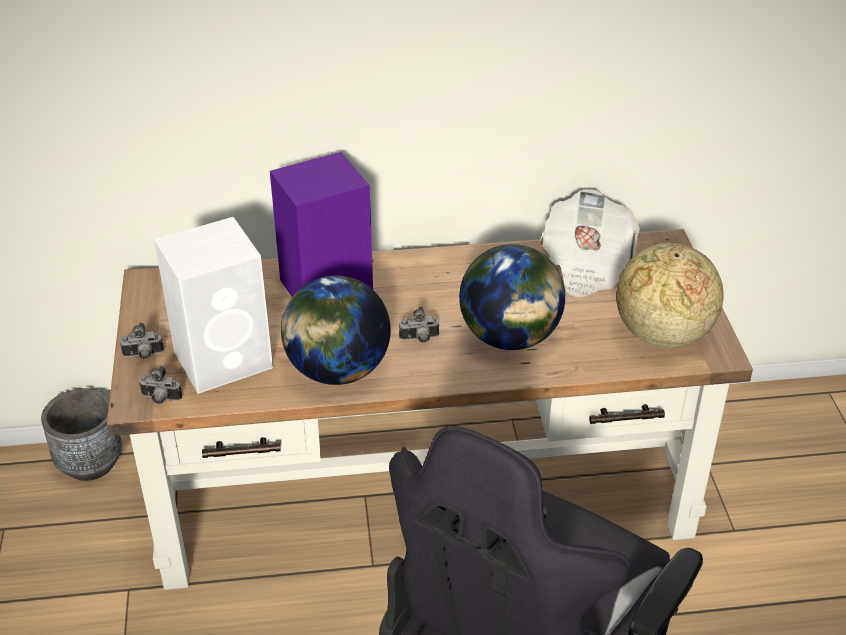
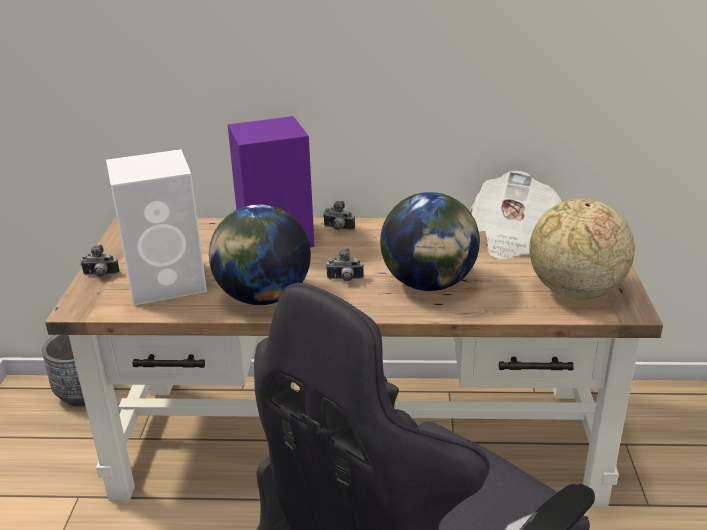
camera: 10 degrees right, 10 degrees down
camera [138,366,182,404] -> camera moved to [323,201,355,231]

